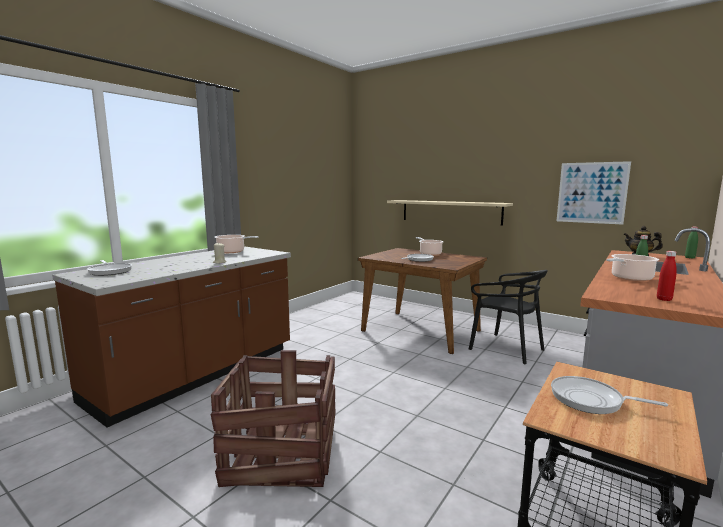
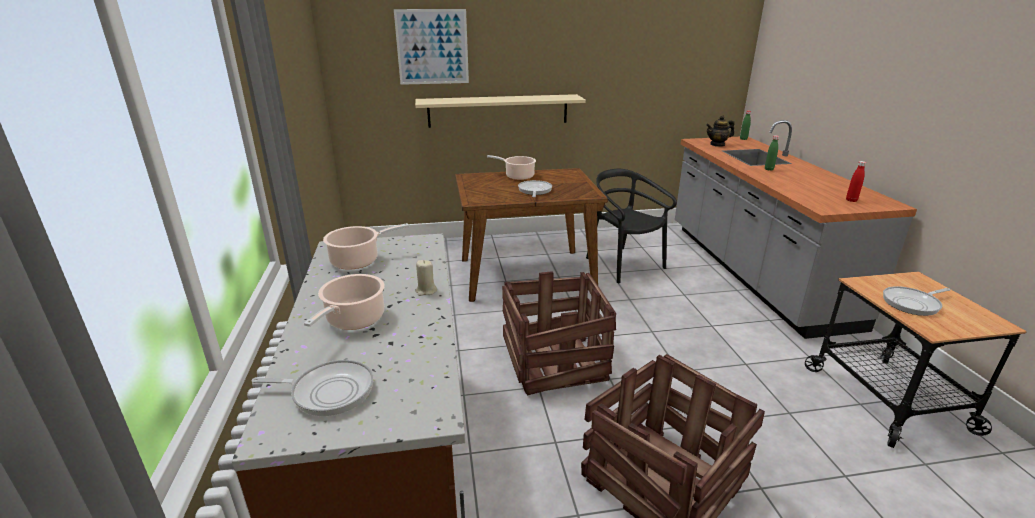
camera: 45 degrees left, 15 degrees up
black chair [469,270,548,364] -> black chair turned 120 degrees counterclockwise [586,169,677,283]
picture [557,161,631,225] -> picture moved to [394,9,469,85]
cooking pot [606,254,659,281] -> cooking pot moved to [304,274,385,330]
none -> crate [502,271,616,395]

